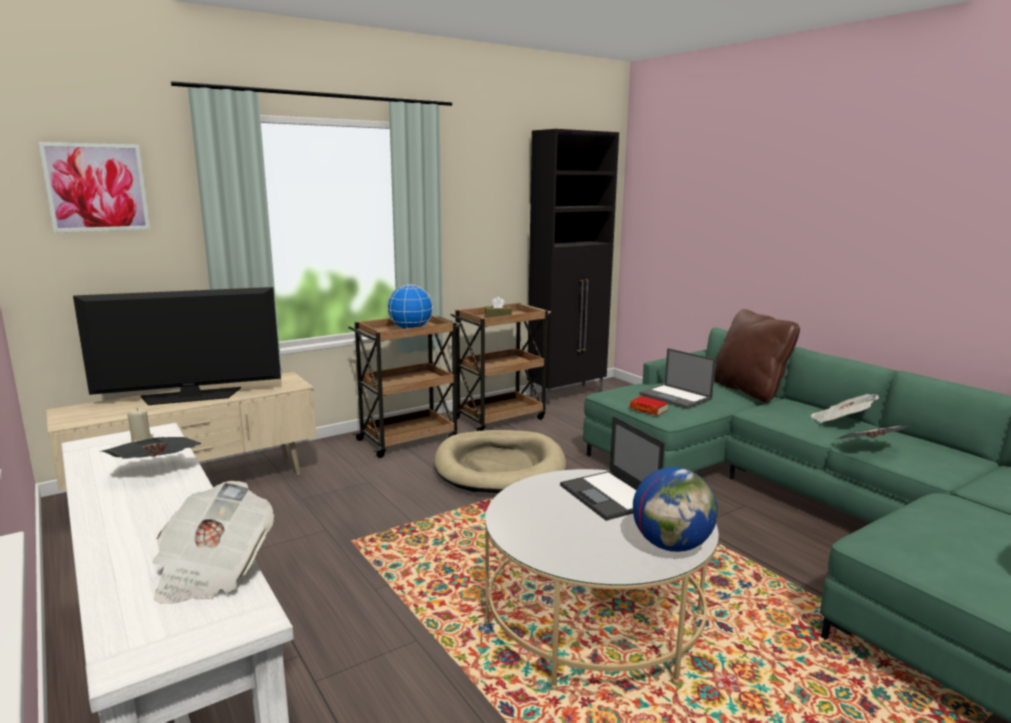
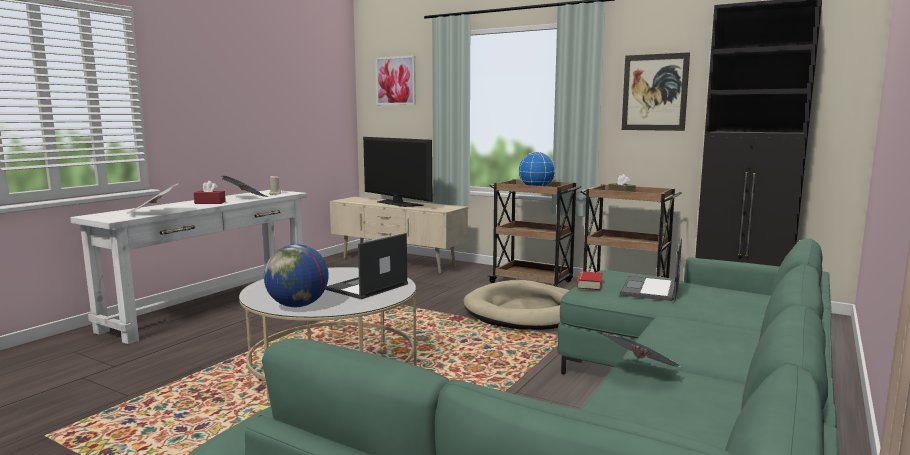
camera: 65 degrees right, 5 degrees down
brown pillow [714,309,800,402] -> none
newspaper [811,394,879,423] -> none
none -> red tissue box [194,181,226,204]
none -> picture [622,52,690,131]

